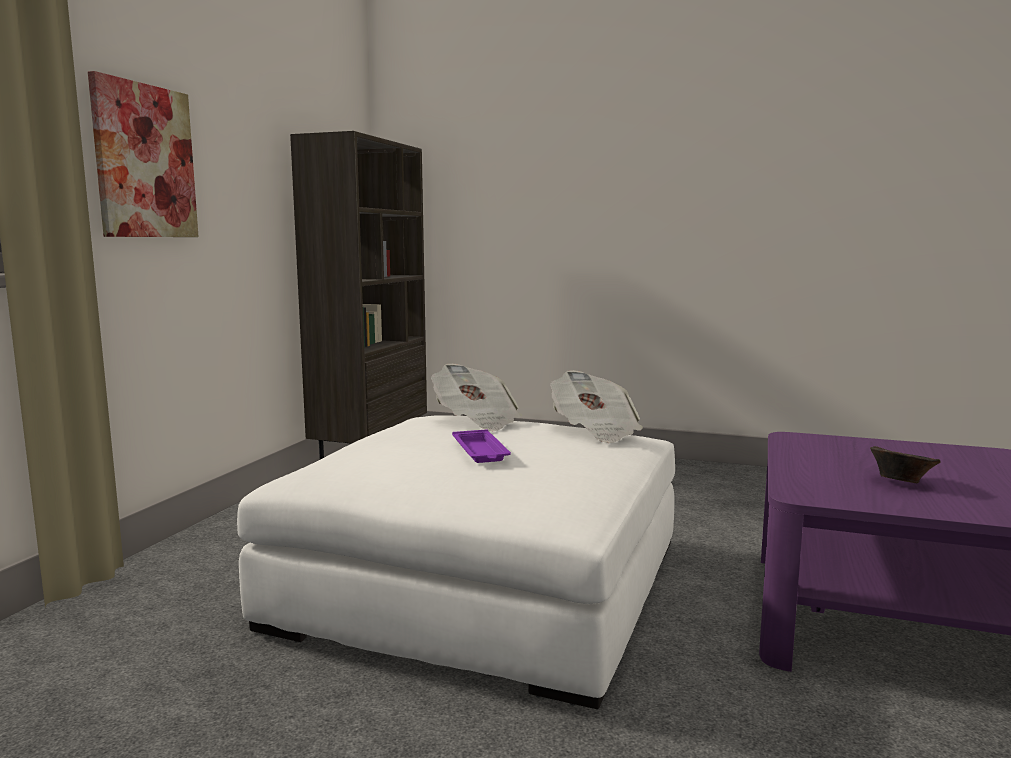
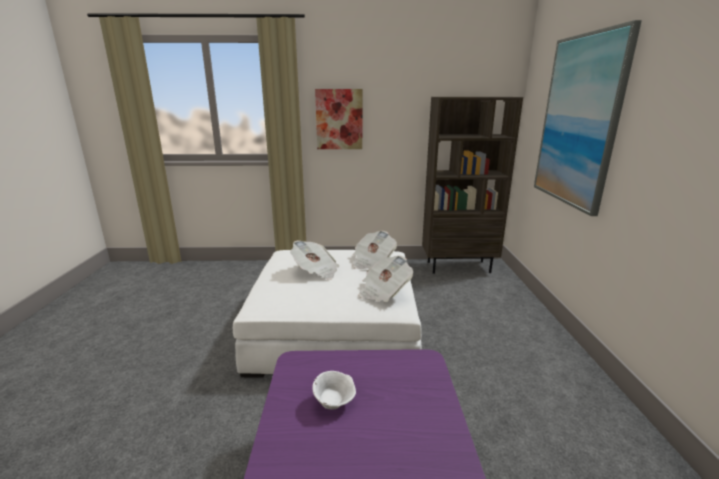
camera: 70 degrees right, 10 degrees up
purple tray [452,430,511,463] -> newspaper [290,240,339,280]
brown bowl [870,446,940,483] -> white bowl [312,371,356,410]
none -> picture [534,20,642,216]

